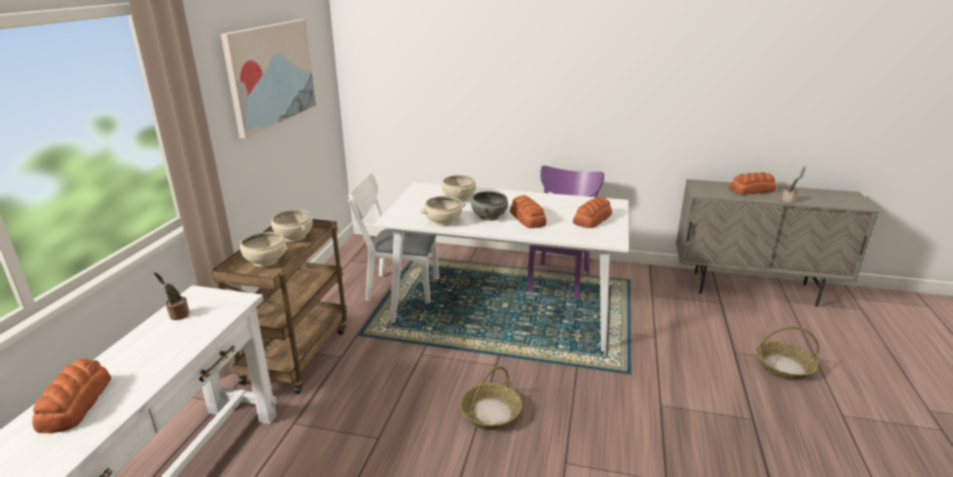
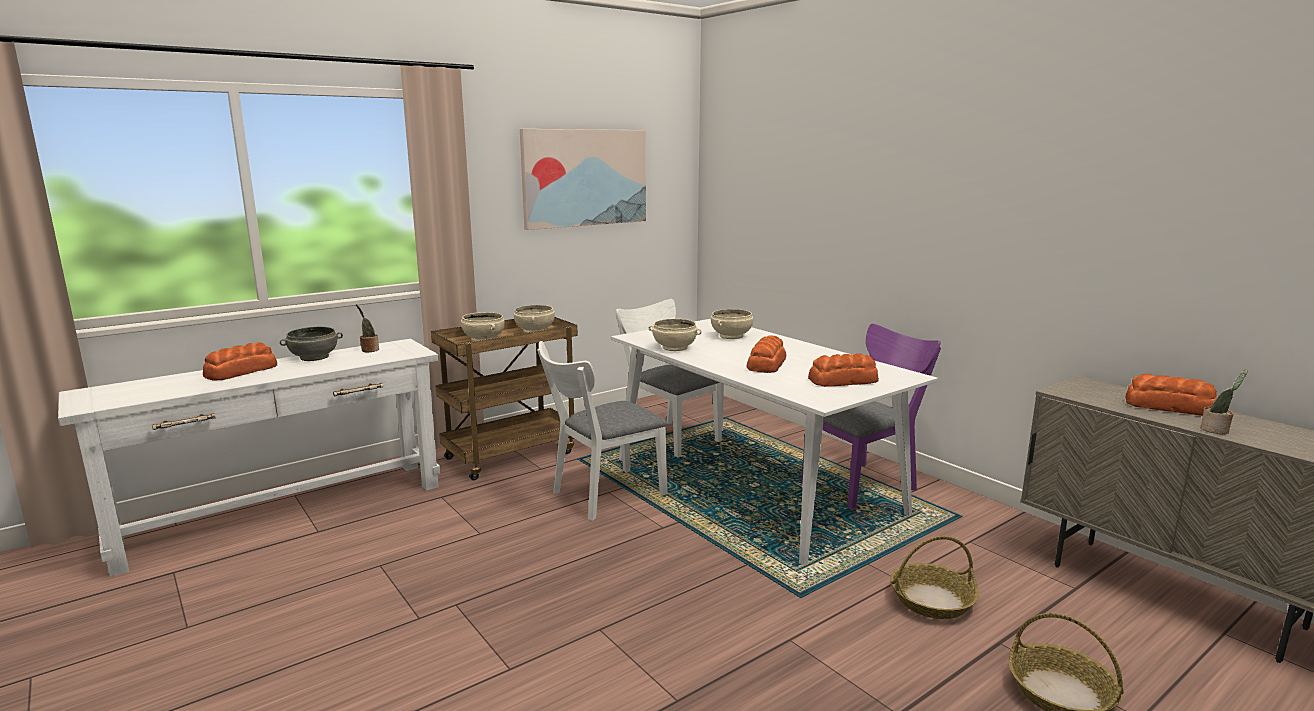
camera: 40 degrees right, 10 degrees down
basket [460,366,522,430] -> basket moved to [890,536,979,619]
grey bowl [471,191,508,221] -> grey bowl moved to [280,327,343,361]
none -> white chair [537,341,668,521]

